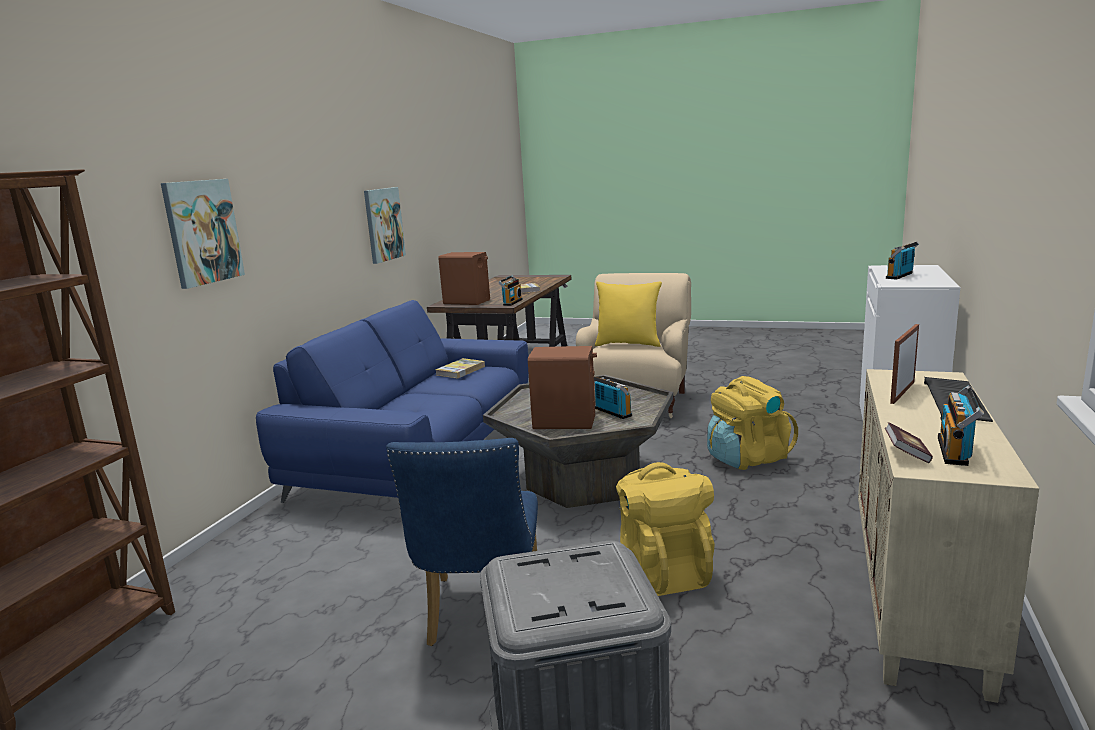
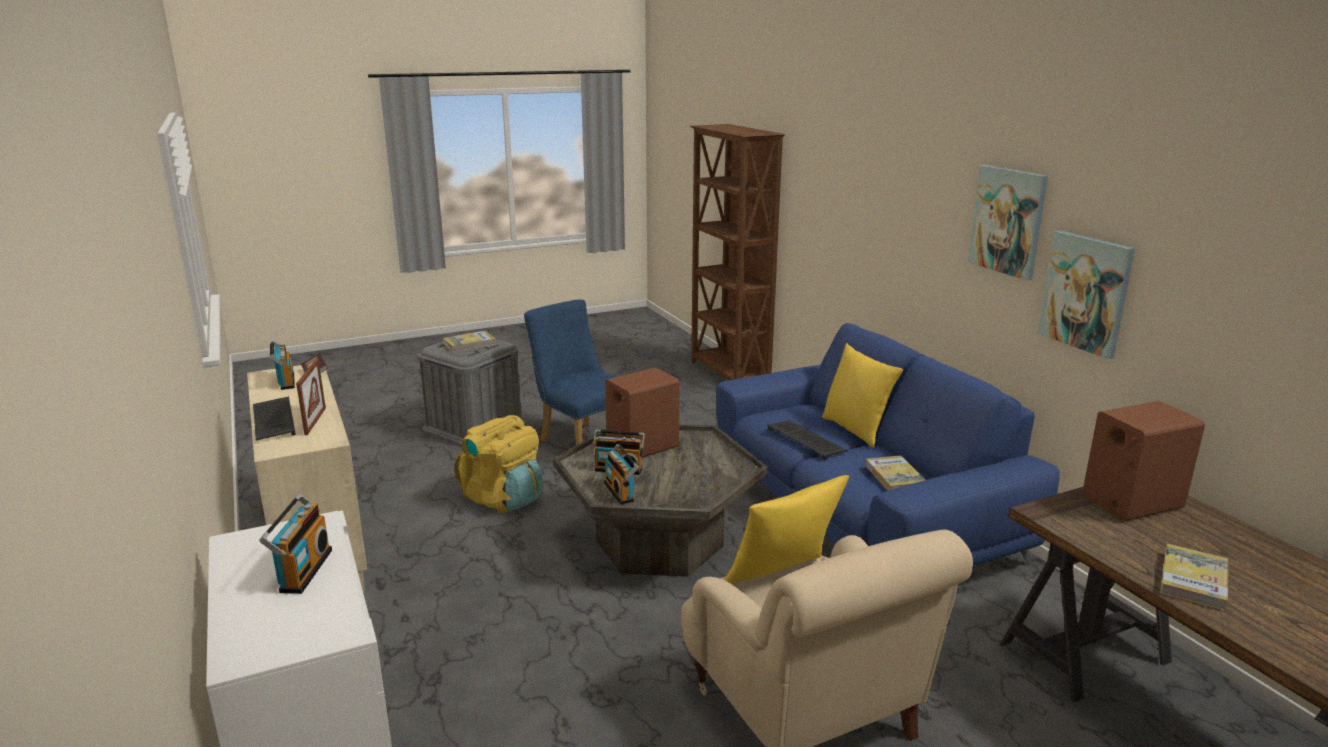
camera: 135 degrees right, 5 degrees up
picture [161,179,245,289] -> picture moved to [968,165,1048,280]
radio [498,276,523,306] -> radio moved to [604,444,639,504]
yellow backpack [707,376,798,470] -> none
none -> book [443,331,496,352]
none -> keyboard [767,420,848,460]
none -> yellow pillow [822,343,903,448]

